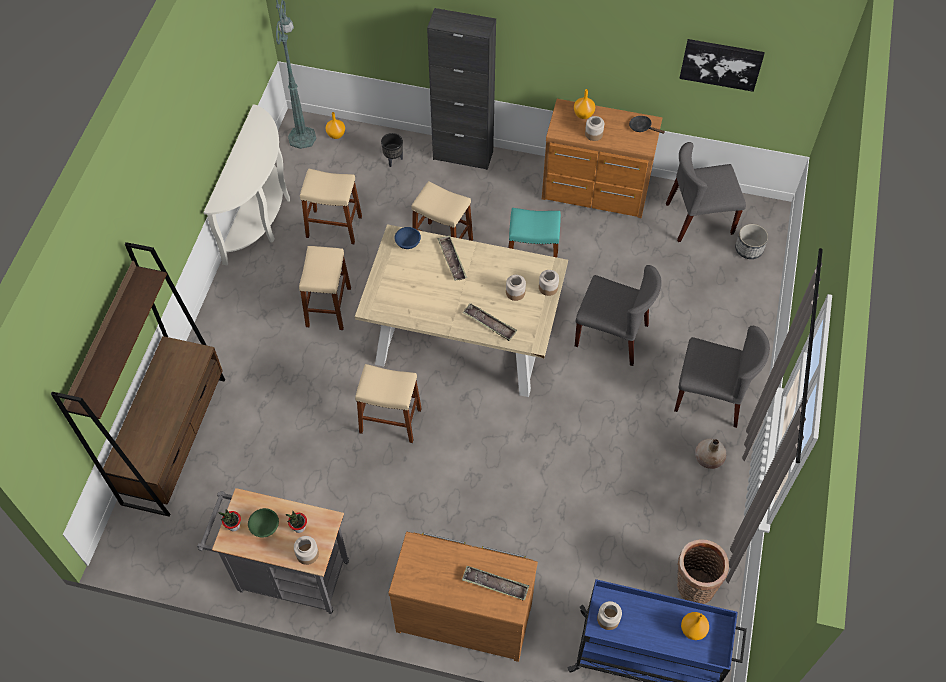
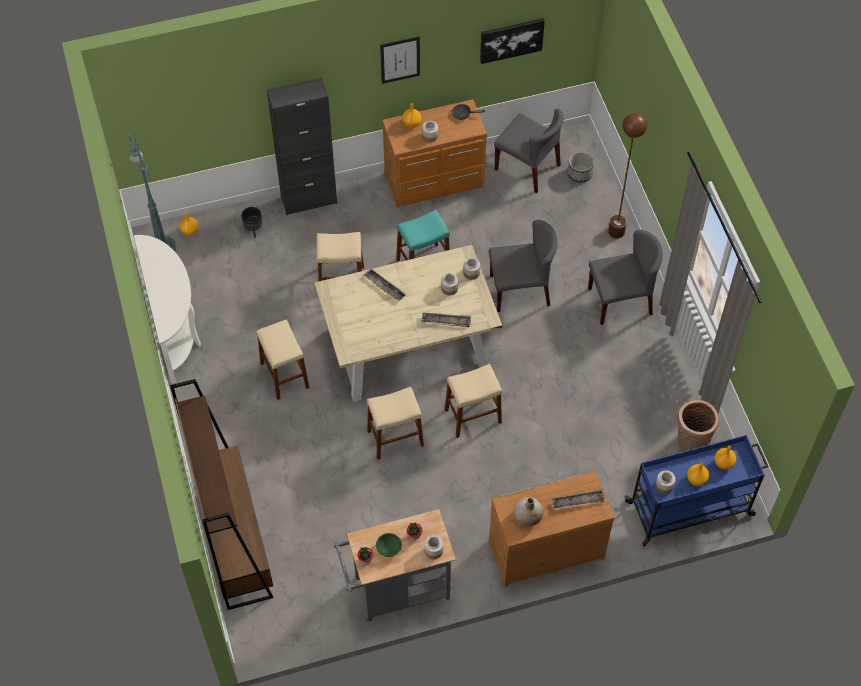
camera: 30 degrees left, 0 degrees up
beige stool [300,169,362,244] -> beige stool moved to [445,364,502,438]
blue bowl [395,227,421,249] -> none
grey chair [666,142,746,242] -> grey chair turned 105 degrees counterclockwise [494,109,564,193]
beige vase [695,439,726,469] -> beige vase moved to [514,497,544,526]
none -> picture [380,36,420,84]
none -> brown floor lamp [608,113,647,238]
none -> orange vase [687,462,709,486]

